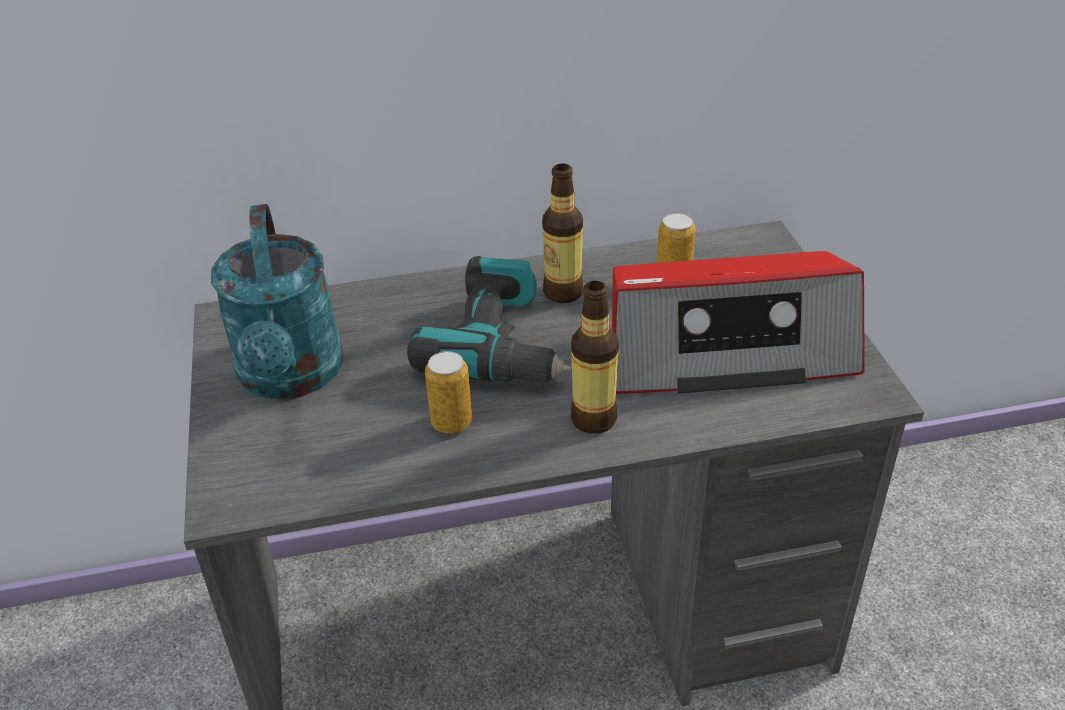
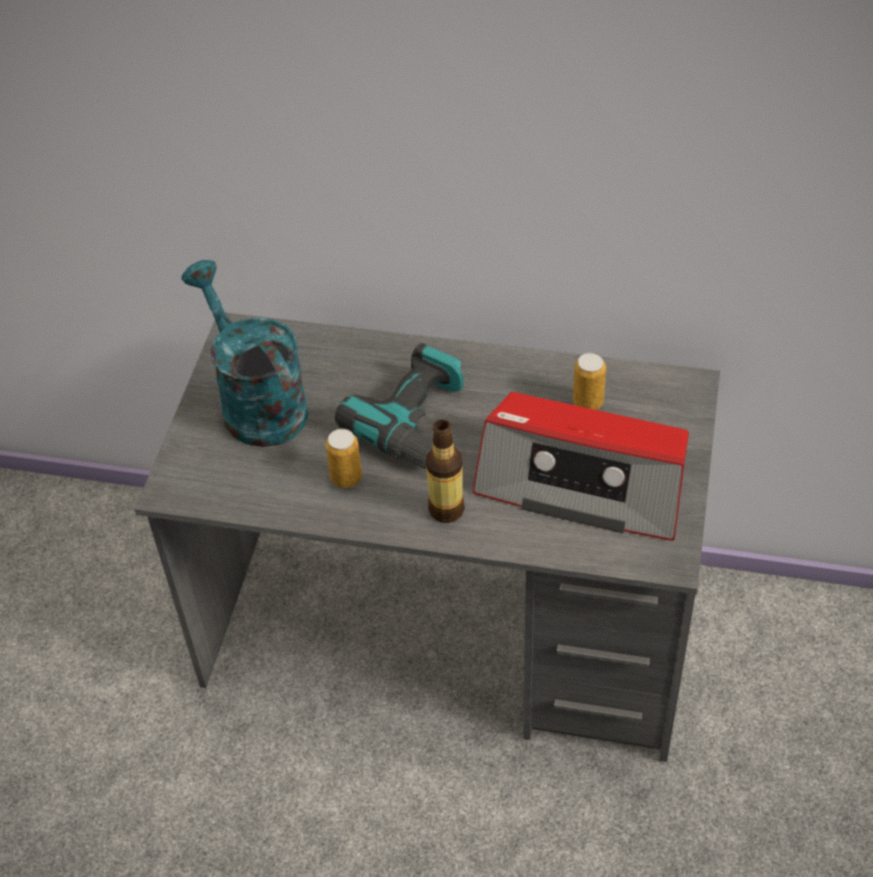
camera: 25 degrees right, 10 degrees up
turquoise watering can [211,204,343,399] -> turquoise watering can turned 135 degrees clockwise [181,260,309,447]
bottle [542,163,583,303] -> none

